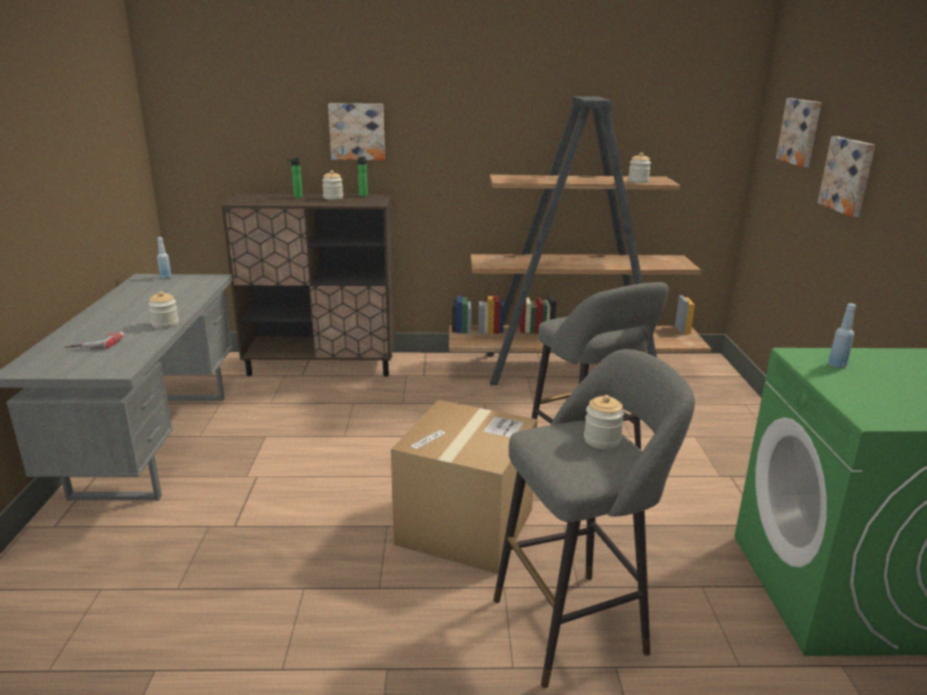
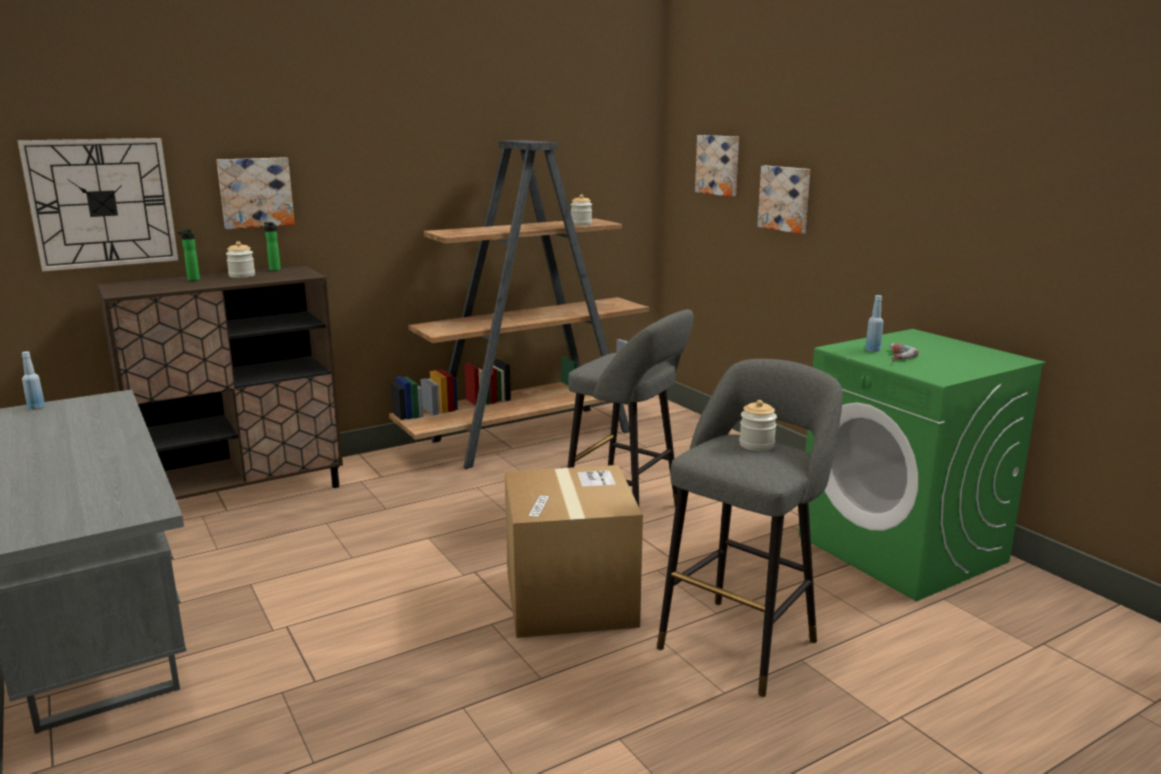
camera: 30 degrees left, 5 degrees down
power drill [64,332,124,349] -> power drill moved to [889,343,919,361]
jar [148,291,179,329] -> none
none -> wall clock [17,138,179,272]

